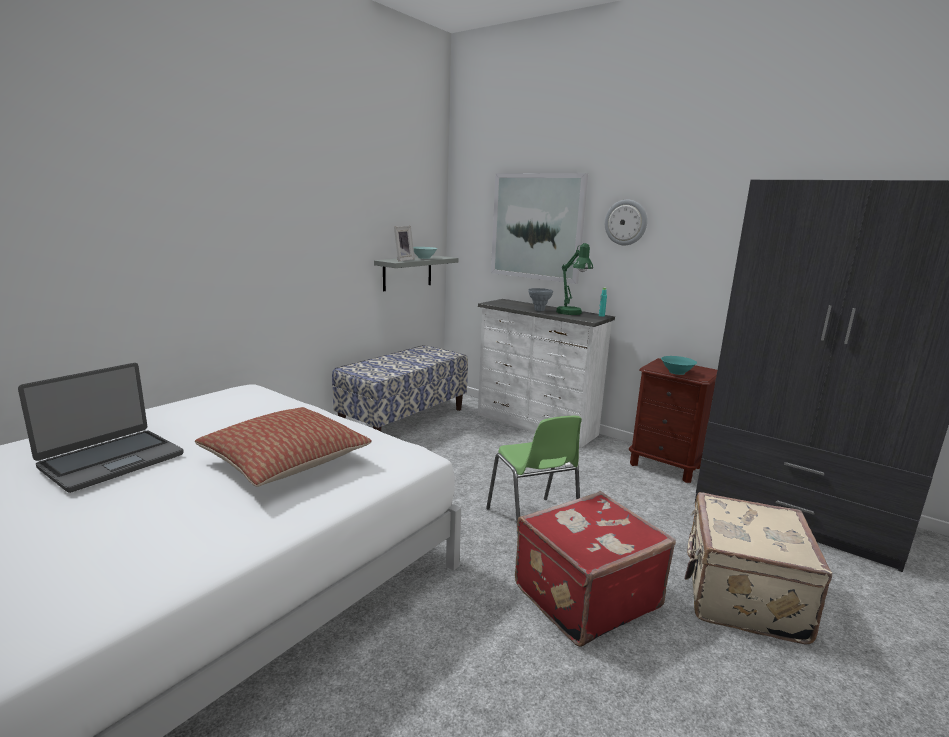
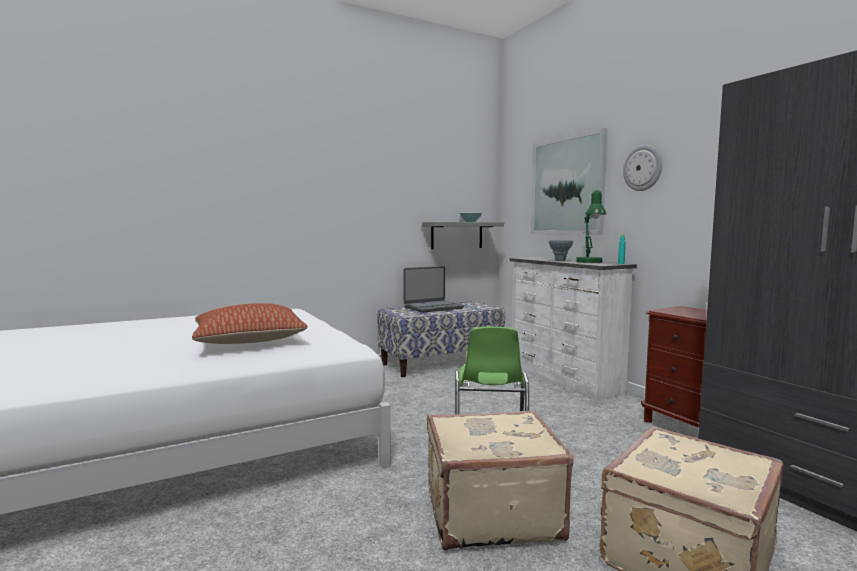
camera: 25 degrees right, 10 degrees down
laptop [18,363,184,493] -> laptop moved to [403,266,464,313]
picture frame [394,226,415,261] -> none
red suitcase [515,491,676,647] -> beige suitcase [427,410,574,551]
turquoise bowl [661,356,697,375] -> none

